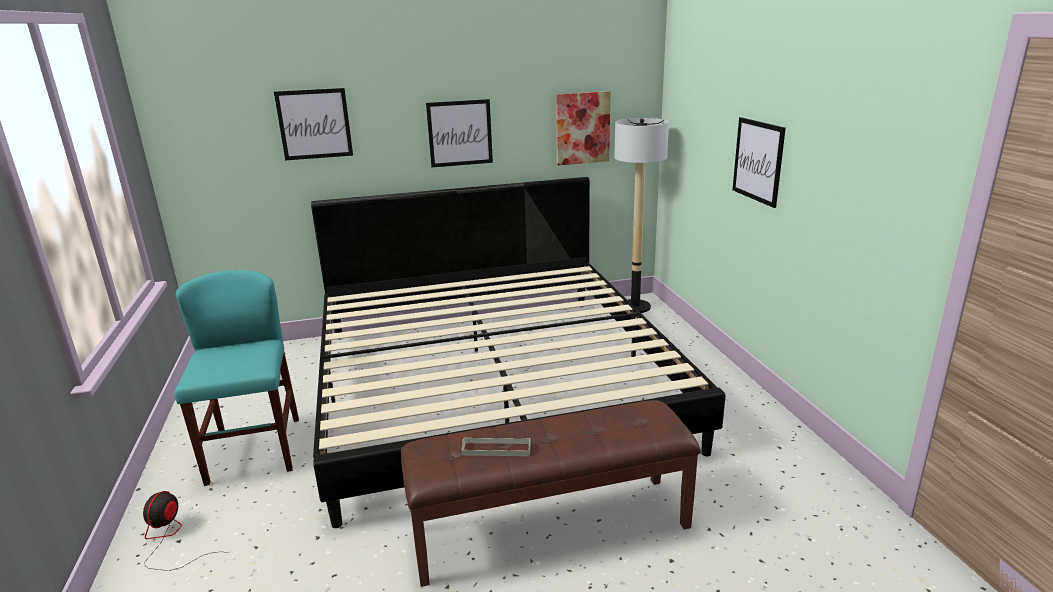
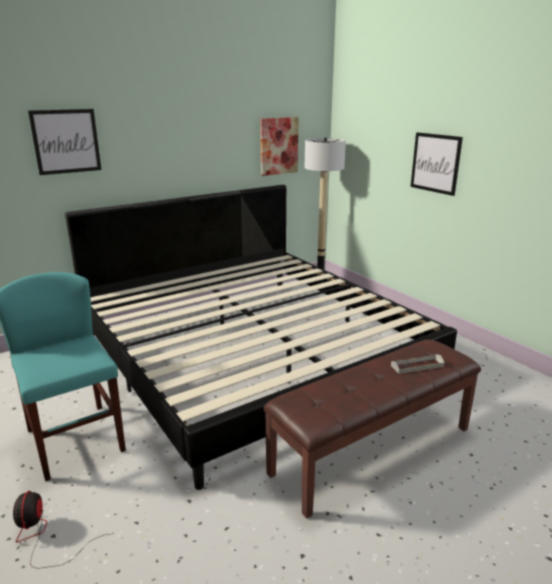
camera: 20 degrees left, 0 degrees up
picture [426,99,493,167] -> none
grey tray [462,437,531,456] -> grey tray moved to [391,354,445,374]

